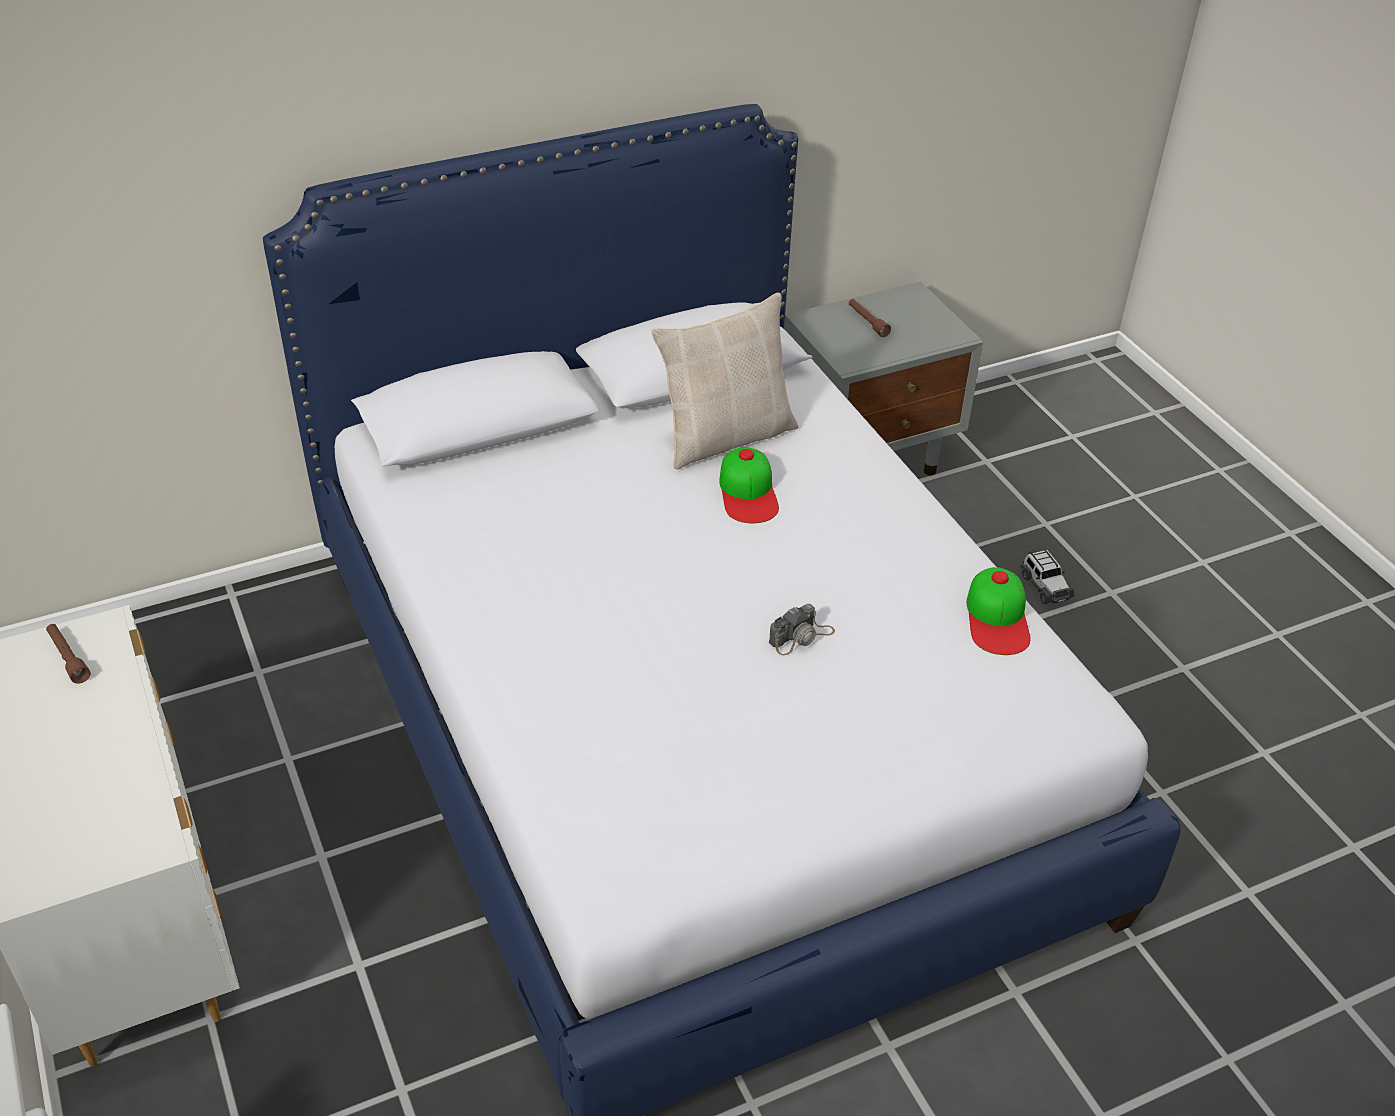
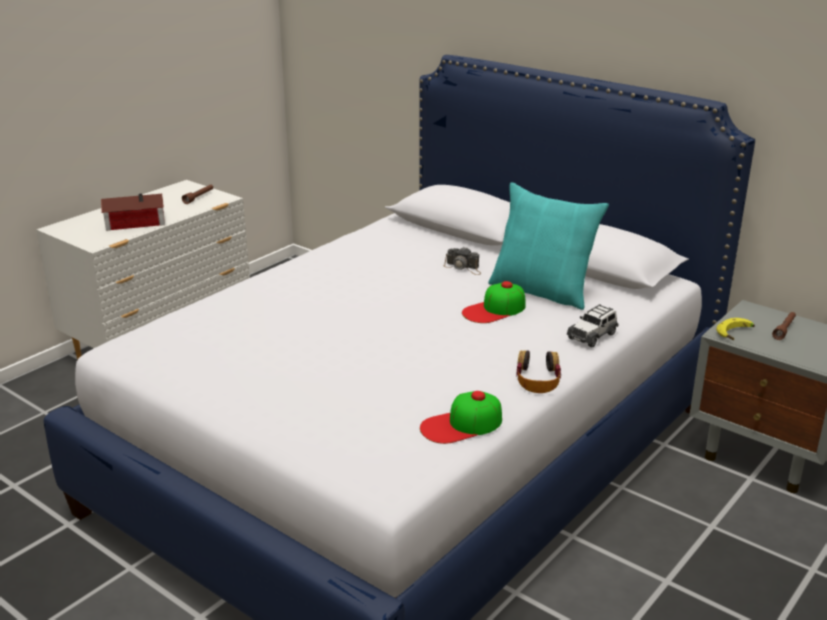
camera: 65 degrees right, 15 degrees down
beige pillow [651,292,798,470] -> turquoise pillow [488,183,609,310]
camera [769,604,835,655] -> camera moved to [444,247,481,275]
toy car [1020,550,1074,605] -> toy car moved to [567,304,619,347]
none -> toy house [101,193,165,231]
none -> headphones [516,350,561,393]
none -> banana [716,318,755,340]

